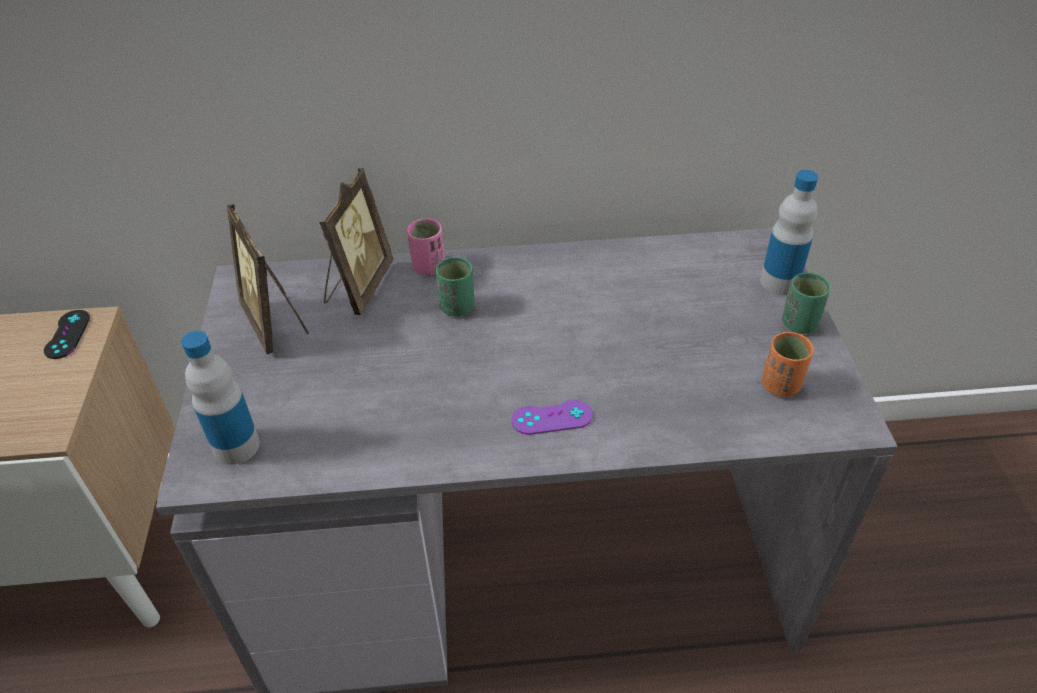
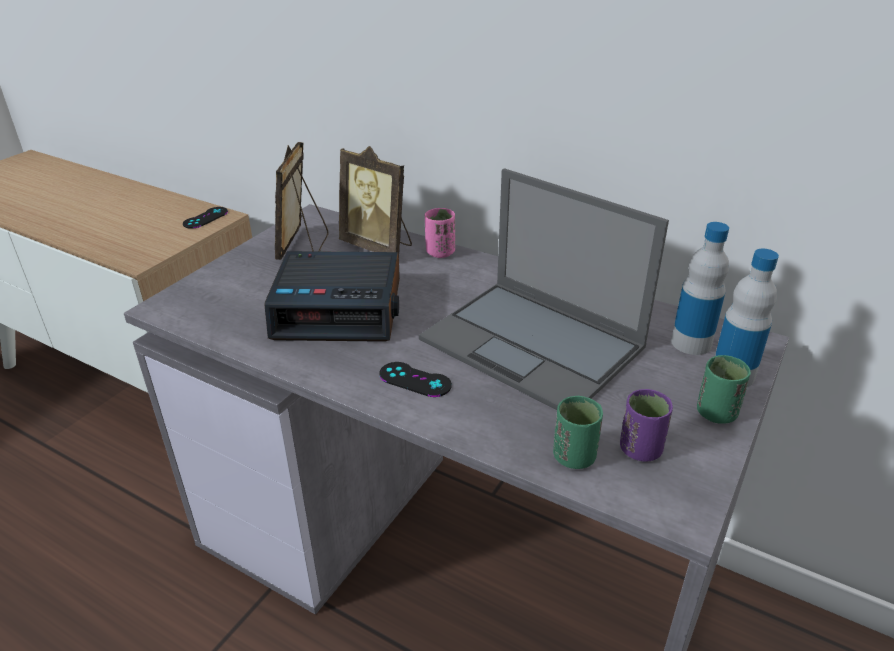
camera: 35 degrees right, 10 degrees down
bottle [181,331,260,465] -> bottle moved to [671,222,729,355]
picture frame [319,168,393,315] -> picture frame turned 75 degrees clockwise [339,146,412,253]
green cup [436,257,474,316] -> green cup moved to [553,396,603,469]
purple game controller [511,400,593,435] -> black game controller [379,362,452,397]
orange cup [762,332,814,397] -> purple cup [620,389,673,461]
none -> alarm clock [264,251,400,342]
none -> laptop [419,168,669,410]

